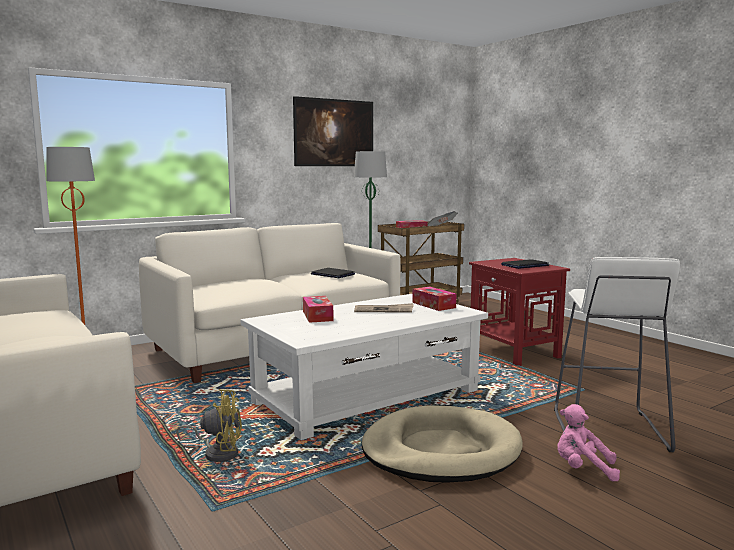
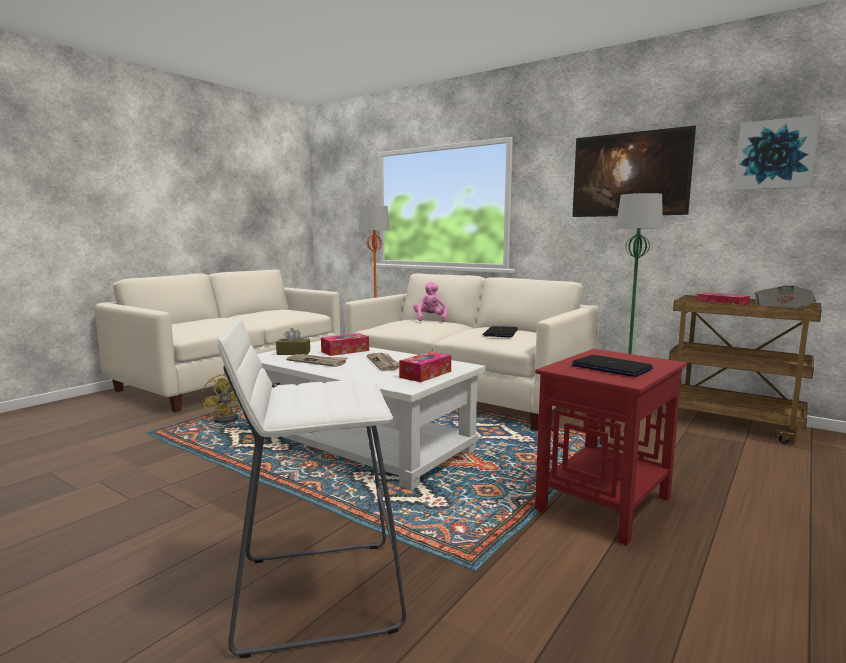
camera: 70 degrees right, 0 degrees up
beige dog bed [362,405,523,483] -> none
pink plush toy [557,404,620,482] -> pink plush toy moved to [413,282,448,322]
none -> brown tissue box [276,328,310,355]
none -> newspaper [286,354,348,367]
none -> picture [734,115,821,190]

